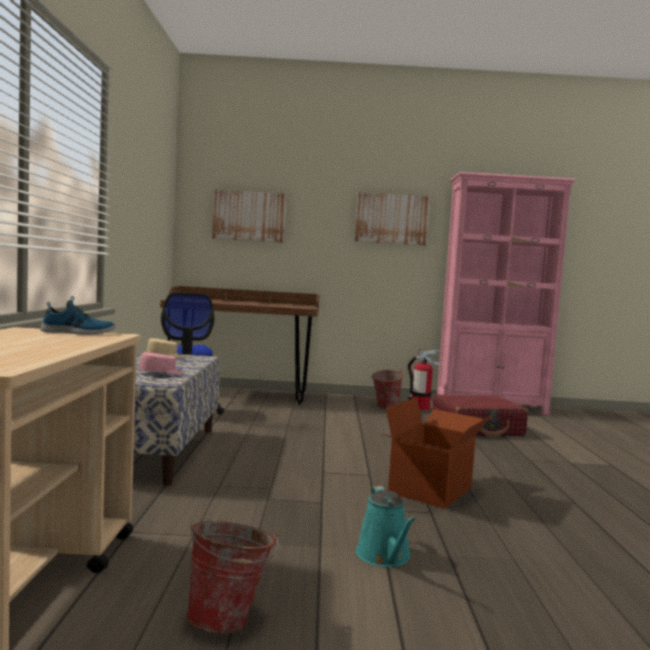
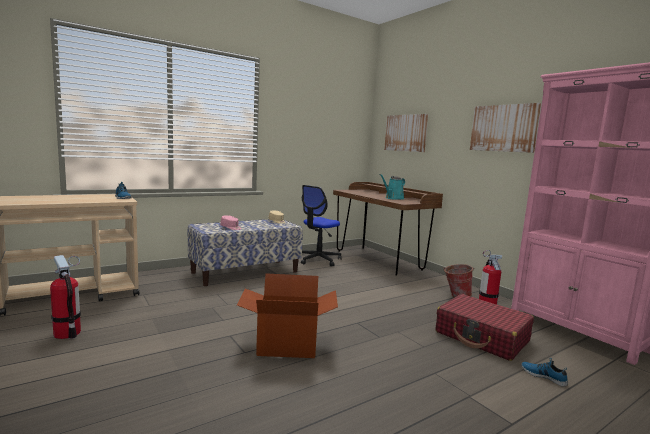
camera: 55 degrees right, 5 degrees up
bucket [186,521,279,634] -> fire extinguisher [50,255,81,339]
turquoise watering can [356,486,415,567] -> turquoise watering can moved to [380,174,405,200]
none -> shoe [521,358,568,387]

